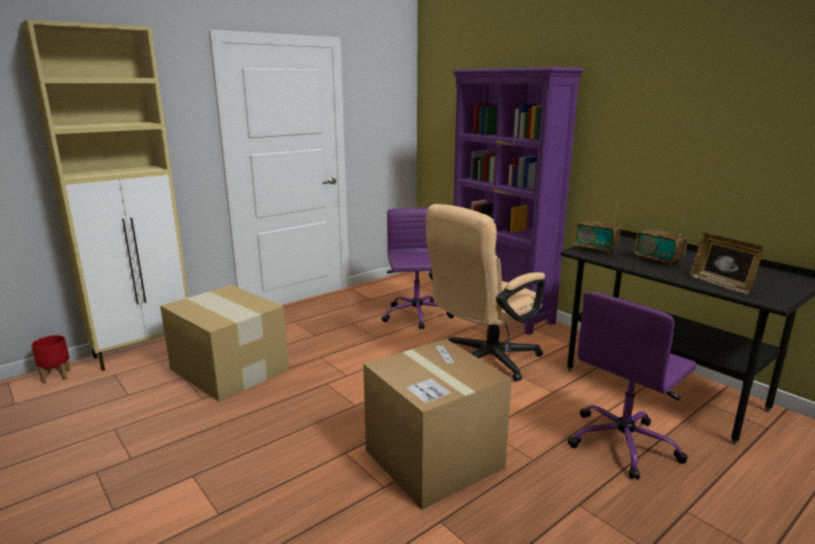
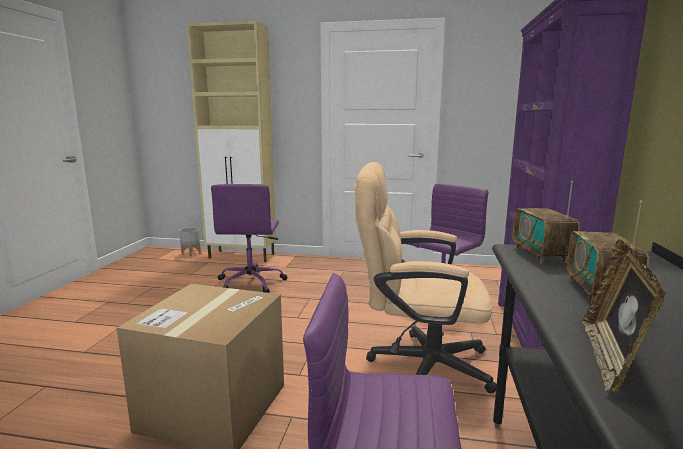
camera: 50 degrees right, 5 degrees down
red planter [31,335,71,383] -> grey planter [179,227,201,257]
cardboard box [160,285,289,402] -> purple office chair [211,184,287,293]

